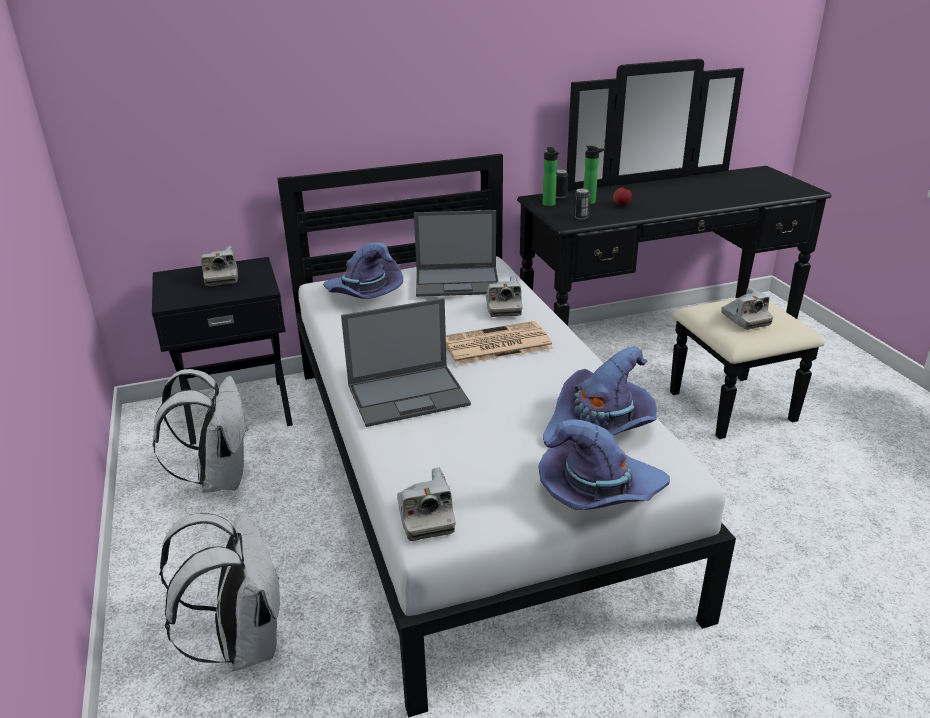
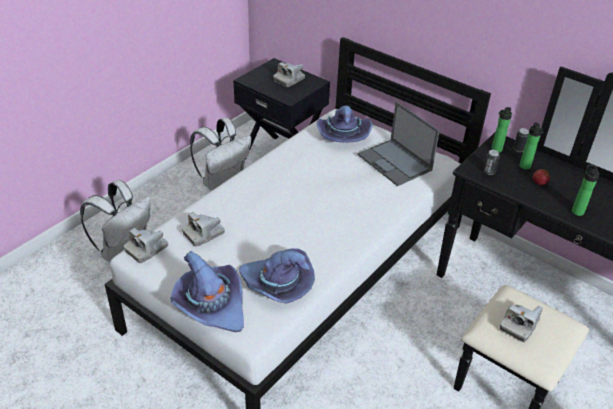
camera: 55 degrees right, 10 degrees up
laptop [341,298,471,427] -> none
newspaper [446,321,554,365] -> none
camera [486,276,522,317] -> camera moved to [182,212,225,247]
none -> bottle [572,164,599,216]

